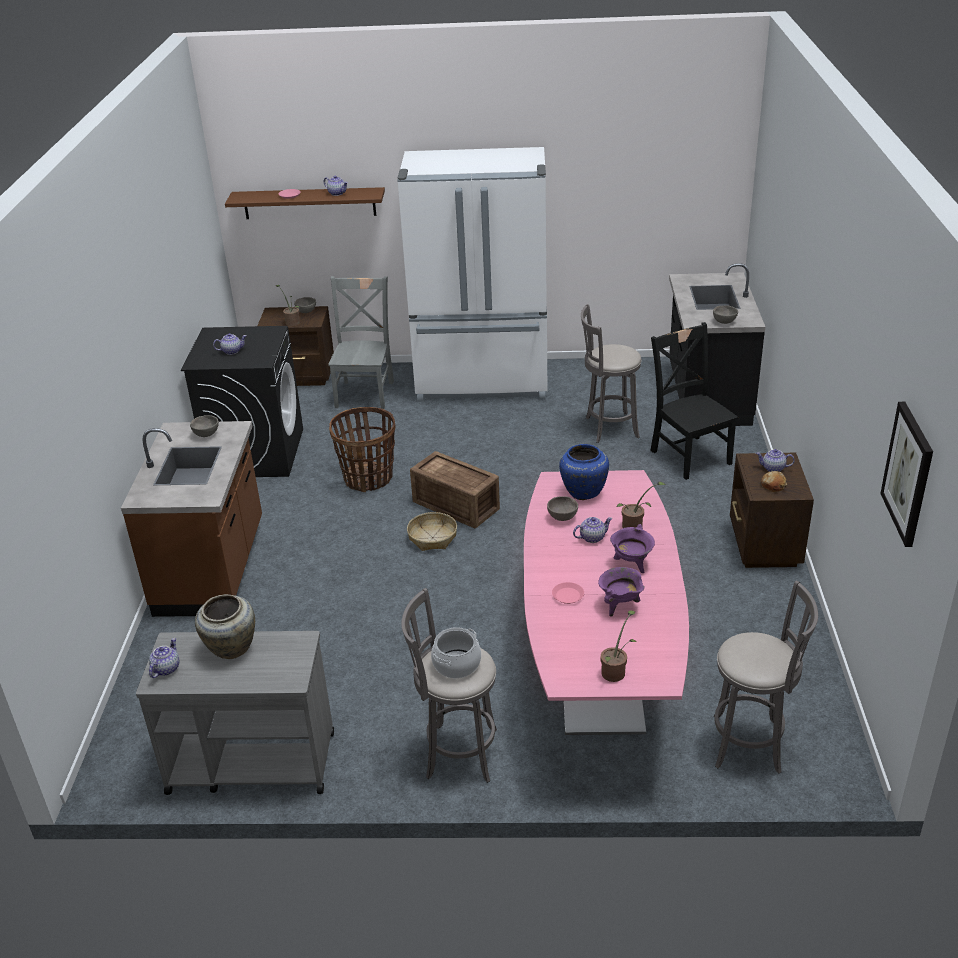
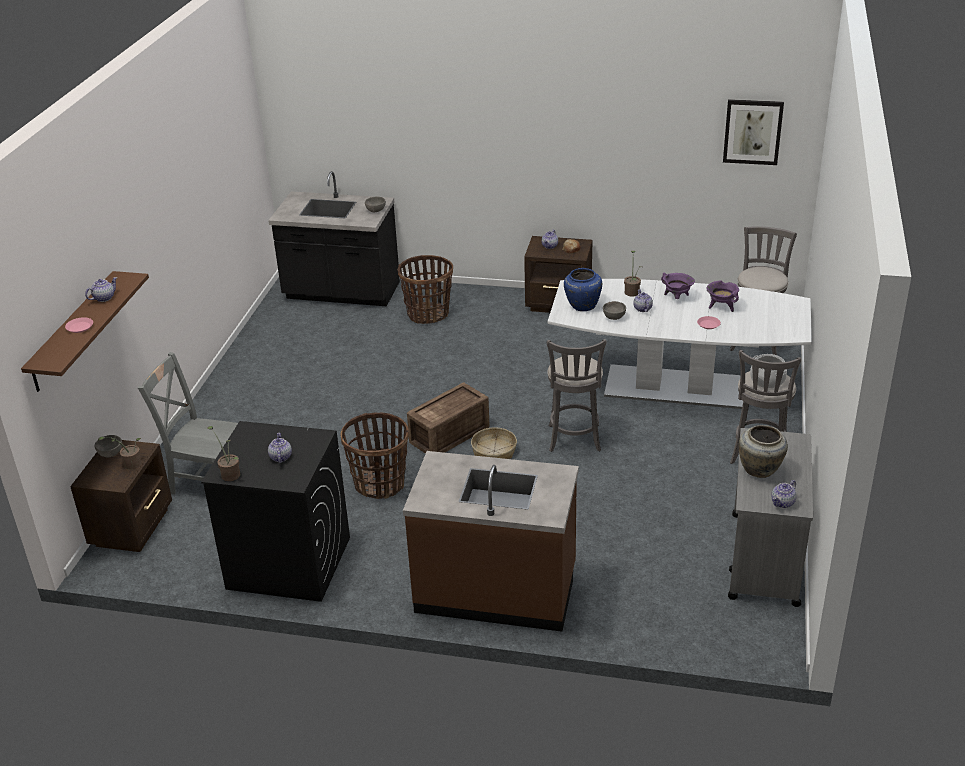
camera: 80 degrees left, 0 degrees up
teapot [149,638,179,678] -> teapot turned 75 degrees counterclockwise [771,480,797,508]
grey bowl [190,415,219,437] -> none
white fridge [397,147,547,401] -> none
pink dining table [524,470,689,735] -> white dining table [548,279,812,409]
grey stool [581,304,642,443] -> grey stool moved to [547,339,606,452]
potted plant [600,610,636,682] -> potted plant moved to [207,426,240,481]
black chair [650,322,738,480] -> basket [398,255,453,324]

